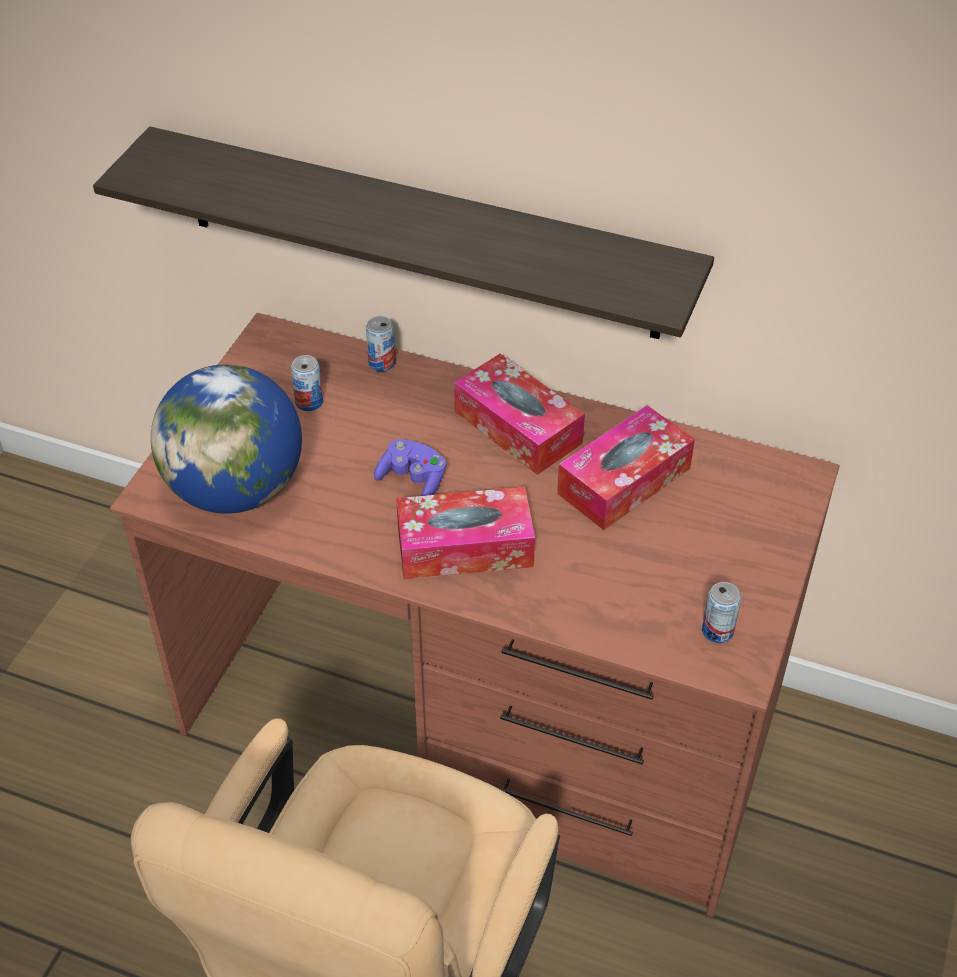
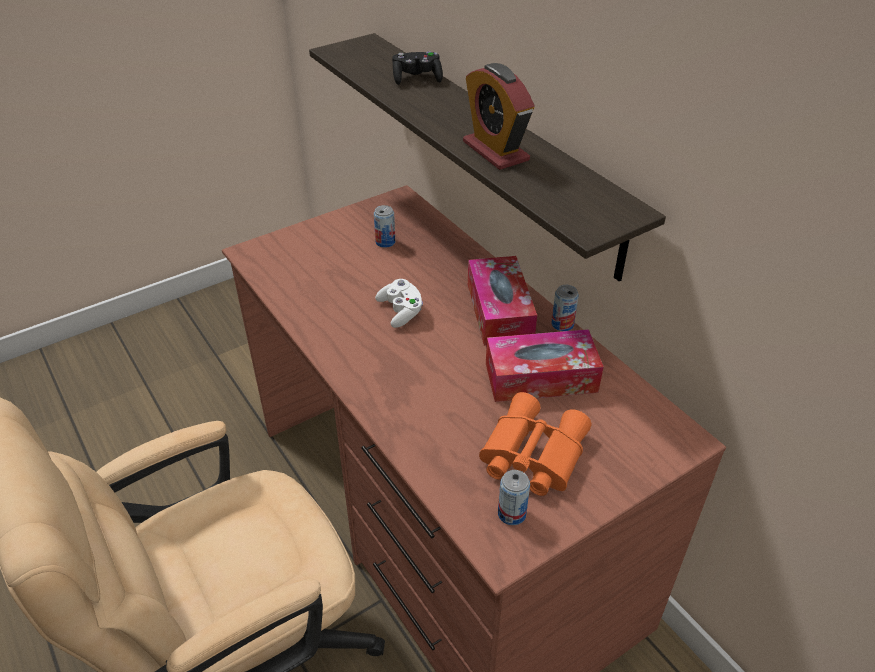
camera: 35 degrees right, 5 degrees down
globe [151,364,302,514] -> none
can [366,316,395,371] -> can moved to [551,285,579,331]
purple game controller [374,439,446,496] -> white game controller [375,279,423,328]
tissue box [396,487,535,579] -> none
none -> black game controller [392,51,443,85]
none -> alarm clock [463,63,535,170]
none -> orange binoculars [479,392,591,496]

